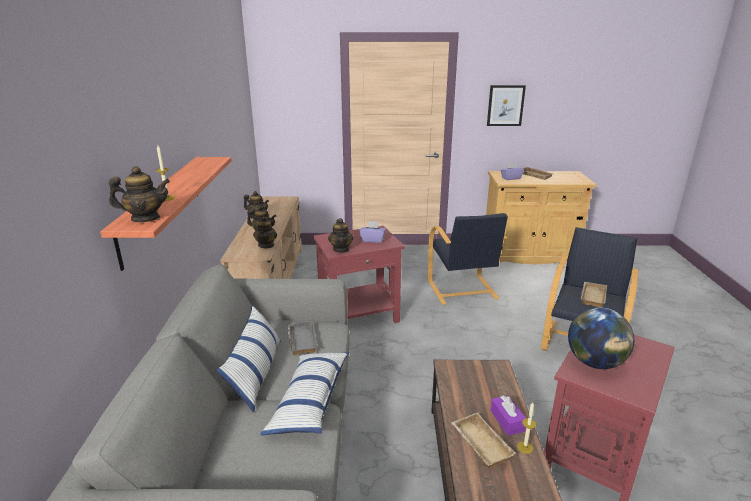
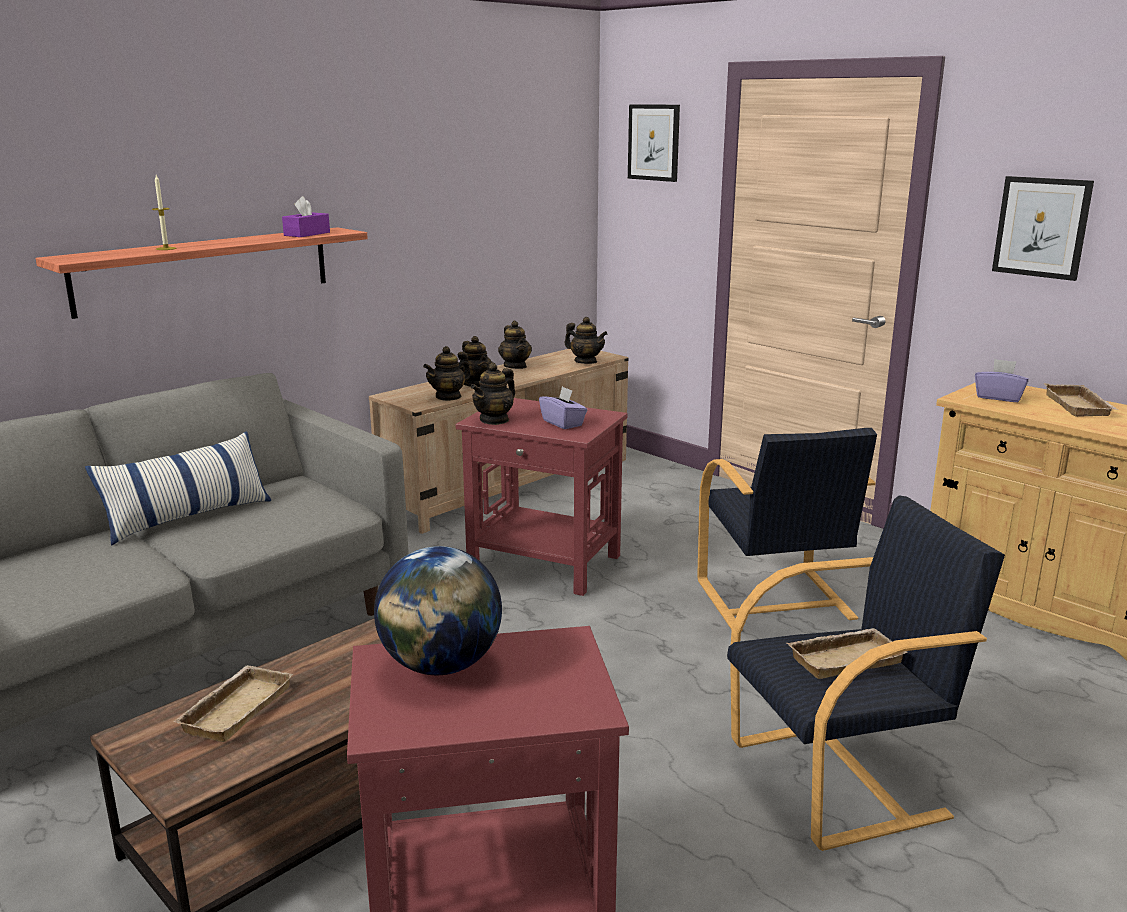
camera: 45 degrees right, 5 degrees down
teapot [109,166,170,222] -> teapot moved to [564,317,607,364]
pillow [260,352,349,435] -> none
grey tray [287,321,317,355] -> none
black armchair [428,213,508,305] -> black armchair turned 45 degrees counterclockwise [697,428,877,630]
purple tissue box [490,395,526,435] -> purple tissue box moved to [282,196,330,237]
candle [517,402,536,454] -> none
none -> picture [628,104,680,182]

